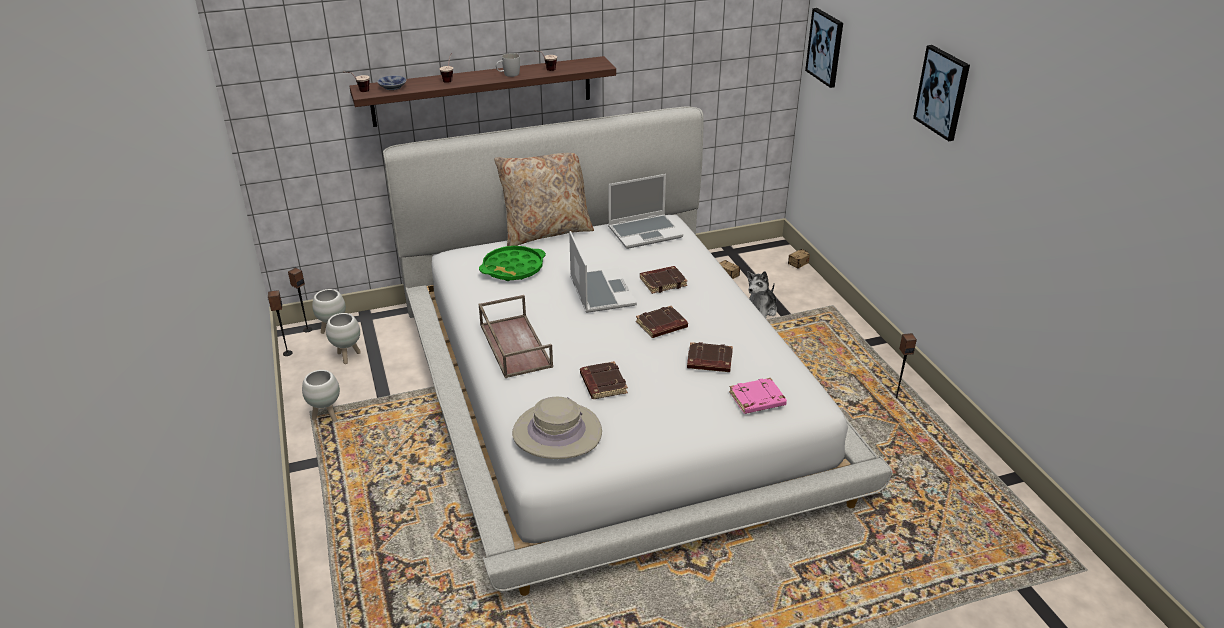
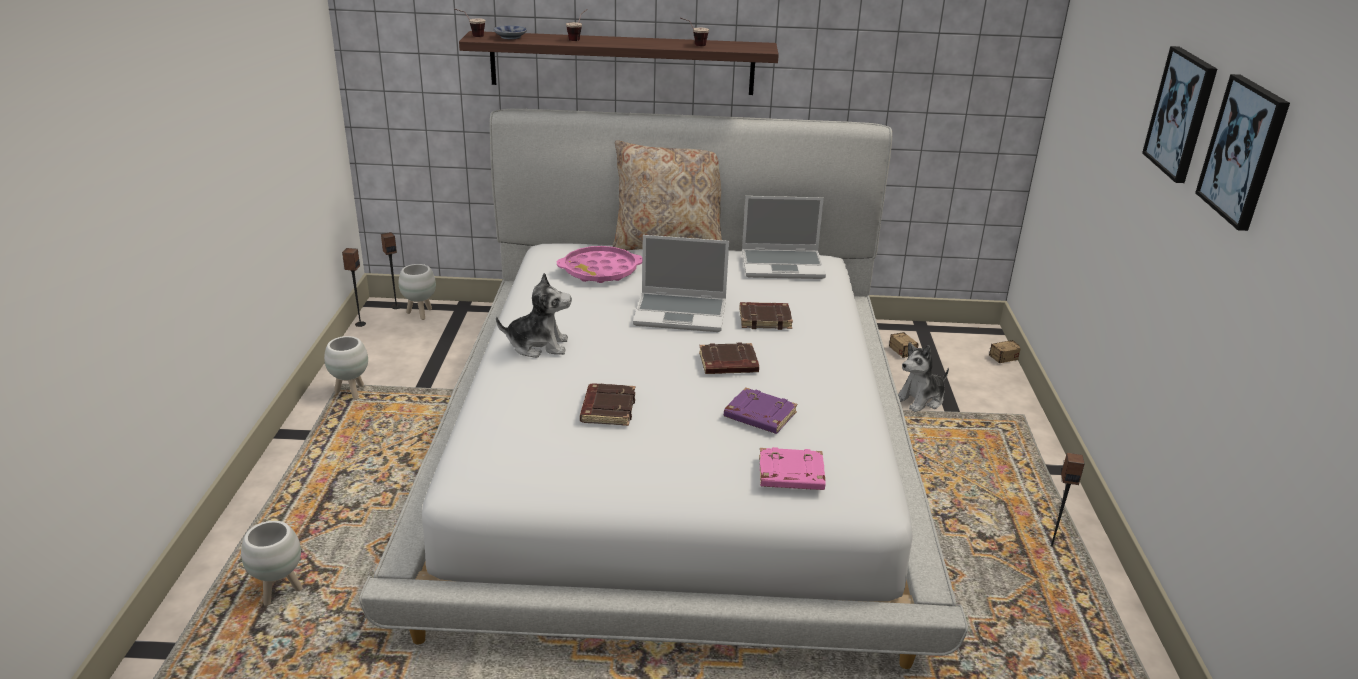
camera: 20 degrees right, 5 degrees down
white planter [326,313,361,364] -> white planter moved to [241,521,303,606]
brown tray [478,295,553,378] -> plush toy [496,273,572,358]
green tray [479,246,546,281] -> pink tray [557,246,642,283]
white mug [496,53,520,77] -> none
beige hat [512,396,602,459] -> none
laptop [569,231,637,313] -> laptop turned 90 degrees clockwise [633,235,729,332]
brown book [687,342,733,372] -> purple book [724,387,797,434]
picture [805,8,843,88] -> picture moved to [1195,74,1290,231]

